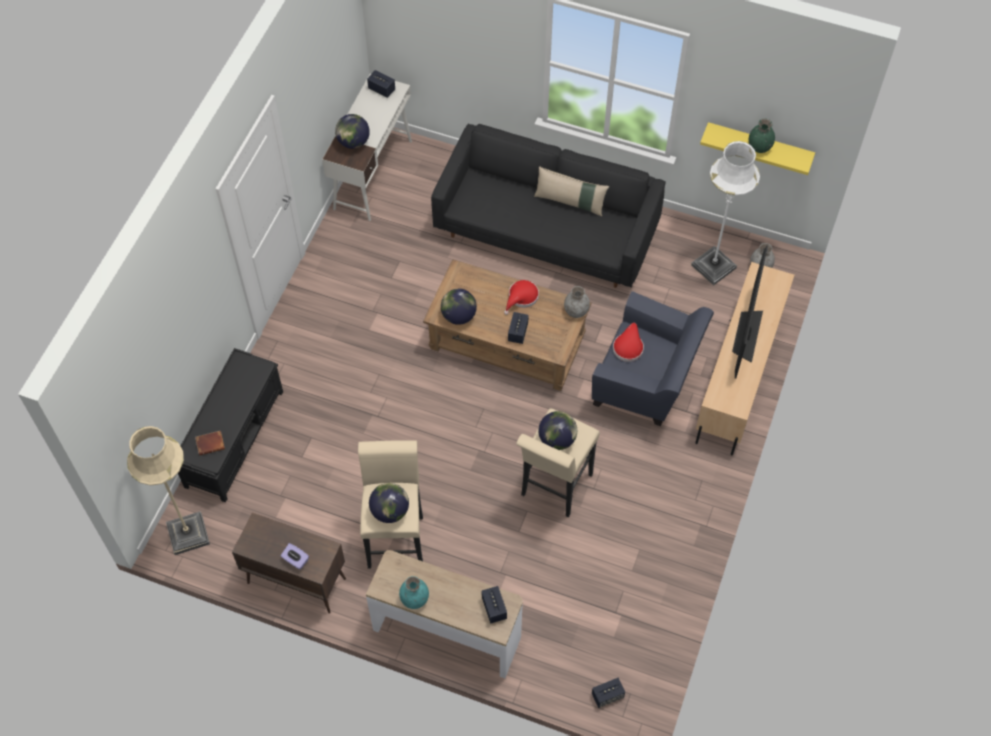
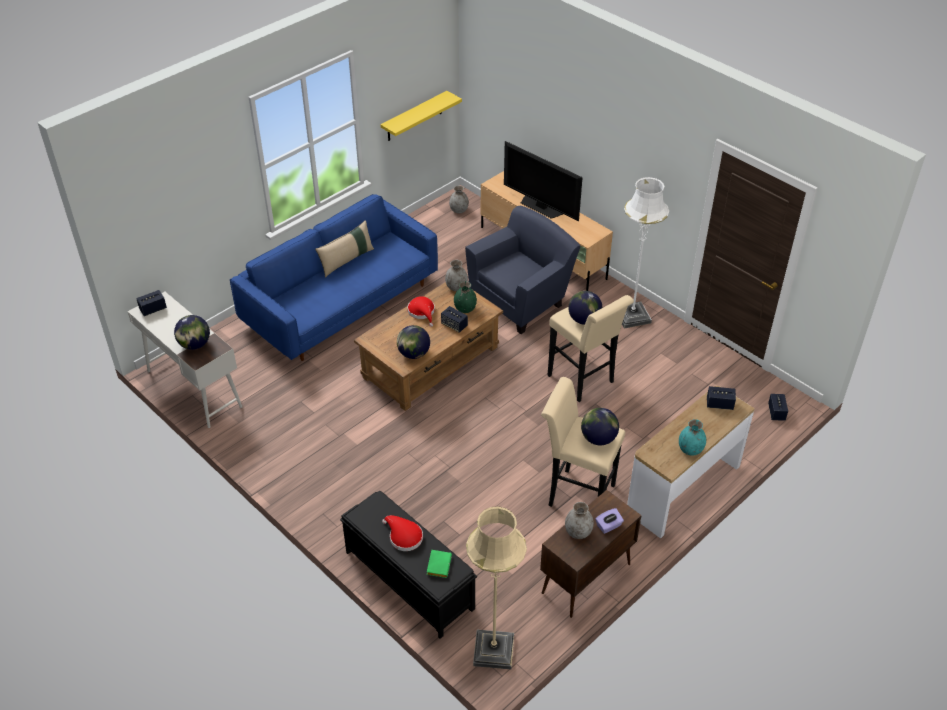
camera: 65 degrees left, 15 degrees down
brown book [195,431,225,456] -> green book [426,550,452,578]
black sofa [431,123,666,288] -> blue sofa [230,194,438,361]
red hat [613,323,644,362] -> red hat moved to [382,515,423,551]
white floor lamp [691,141,760,285] -> white floor lamp moved to [622,177,669,329]
green vase [749,118,775,153] -> green vase moved to [454,281,477,313]
none -> grey vase [565,502,594,539]

